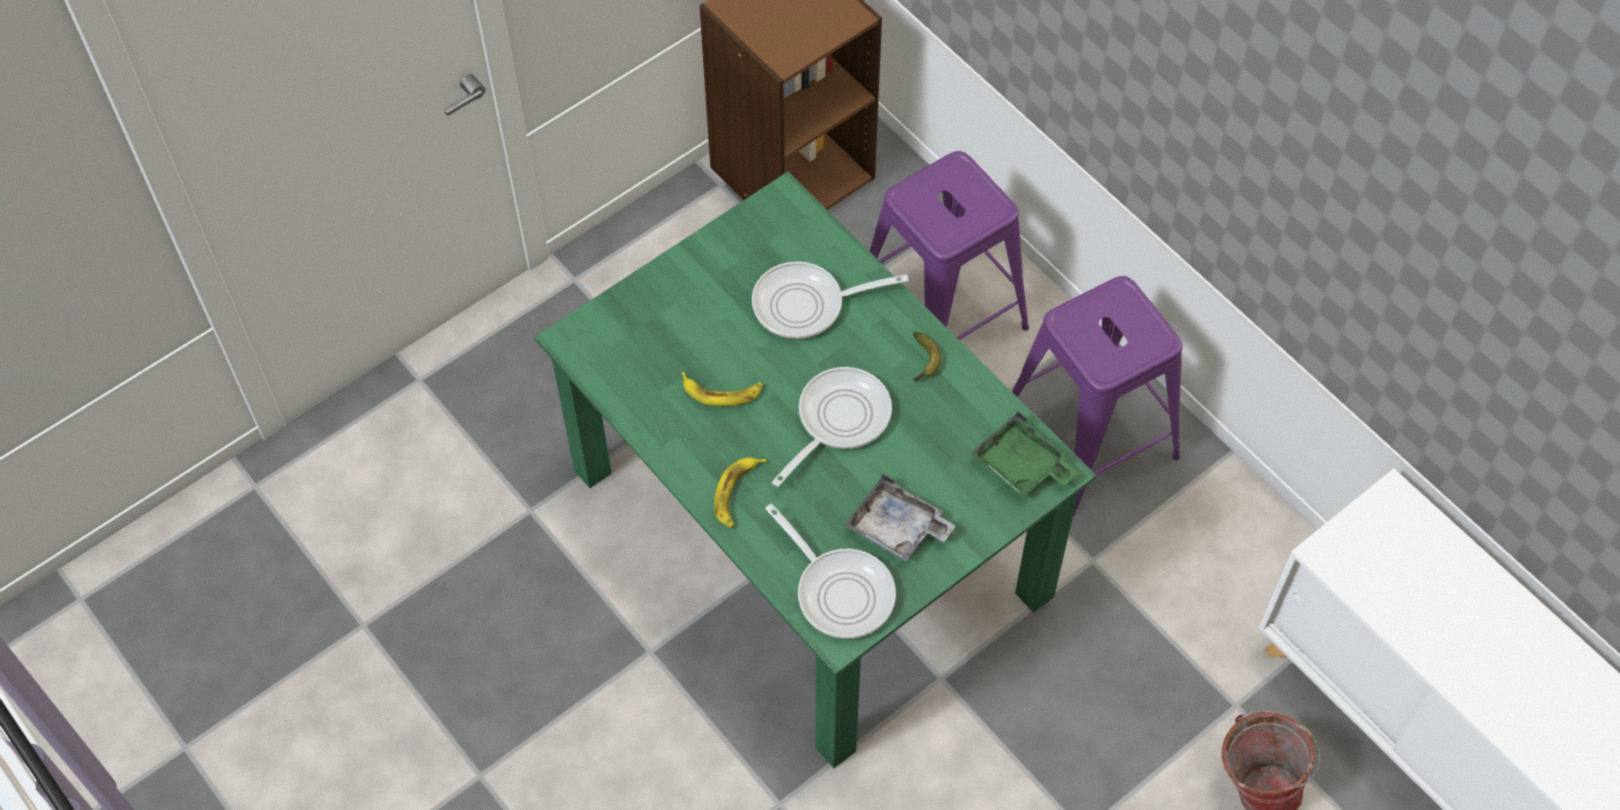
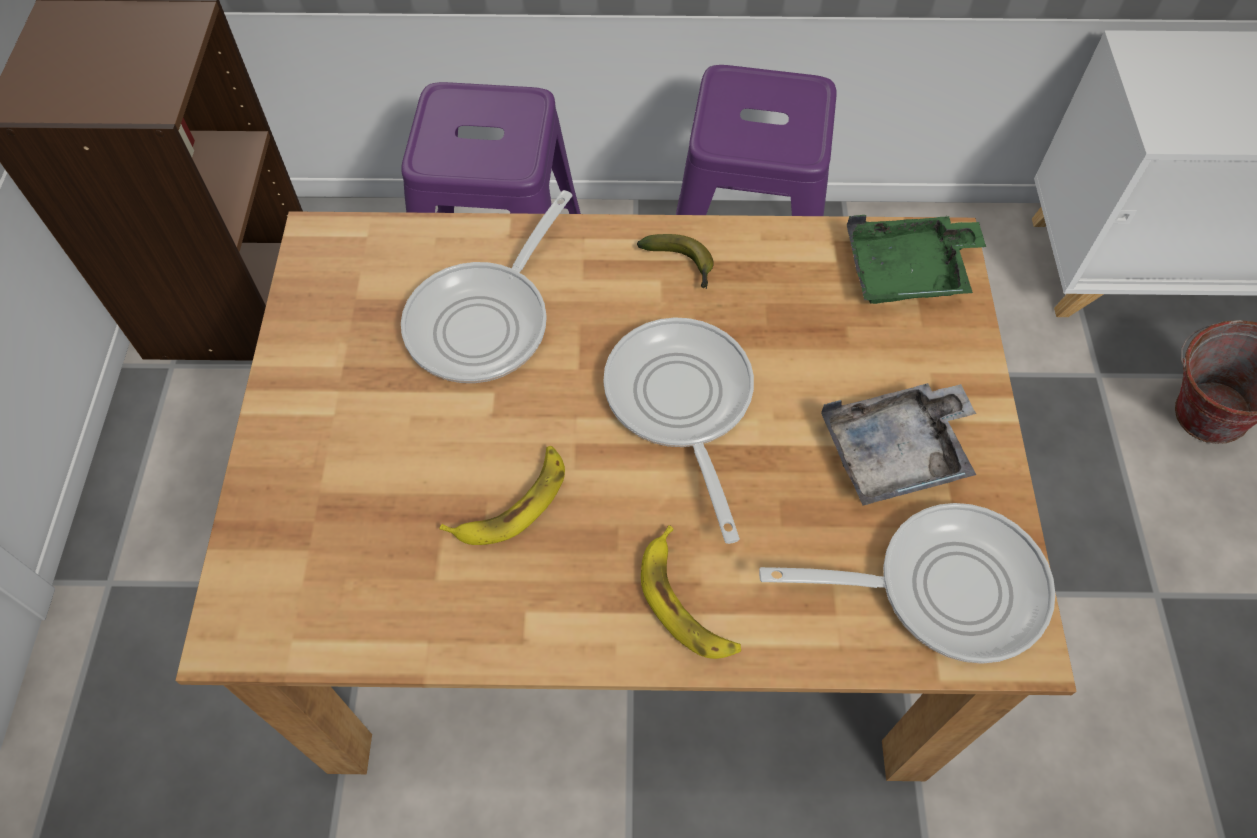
camera: 50 degrees left, 0 degrees up
green dining table [535,172,1097,768] -> brown dining table [175,211,1077,781]

